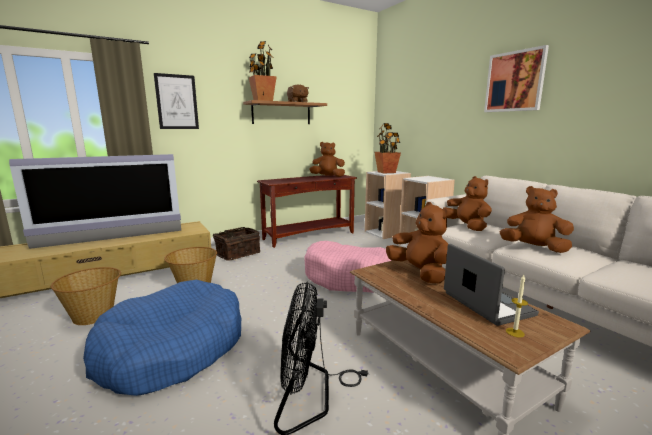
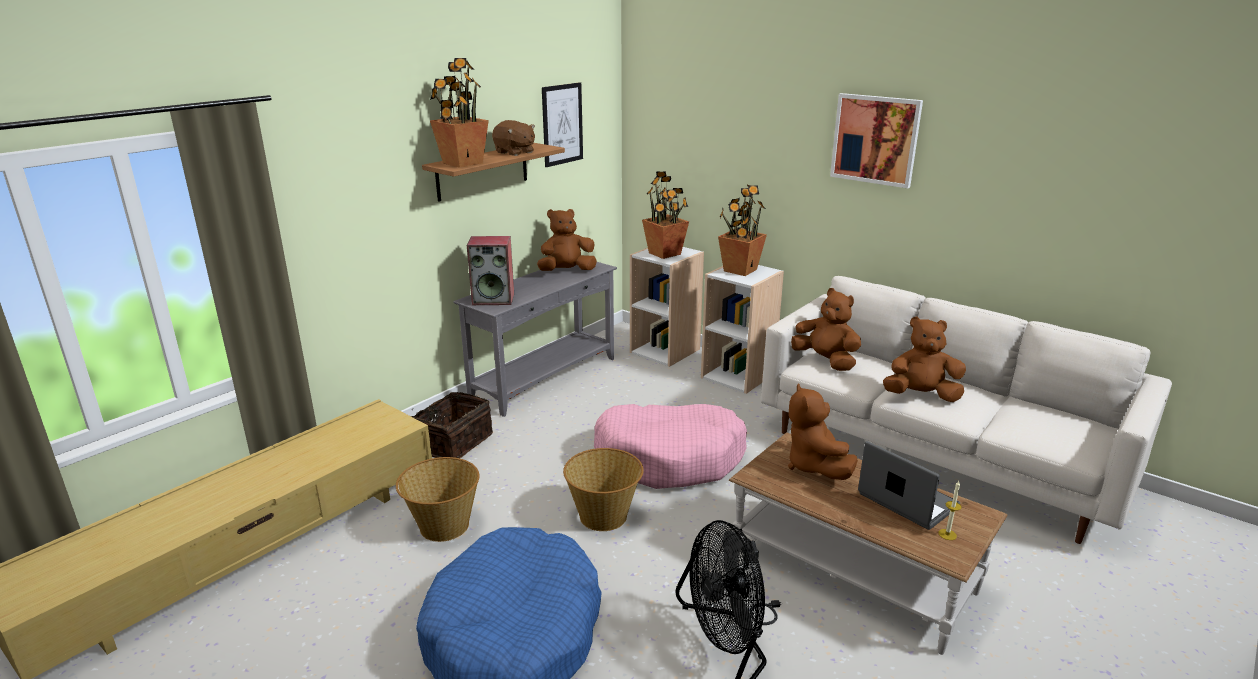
camera: 20 degrees left, 10 degrees up
television [9,154,181,249] -> none
basket [51,267,121,325] -> basket moved to [563,448,644,531]
picture [154,73,199,129] -> picture moved to [542,82,583,167]
brown console table [257,175,357,248] -> grey console table [453,262,617,417]
brown plush toy [386,202,448,284] -> brown plush toy turned 135 degrees counterclockwise [788,383,858,480]
none -> speaker [467,236,514,305]
none -> potted plant [718,185,767,276]

